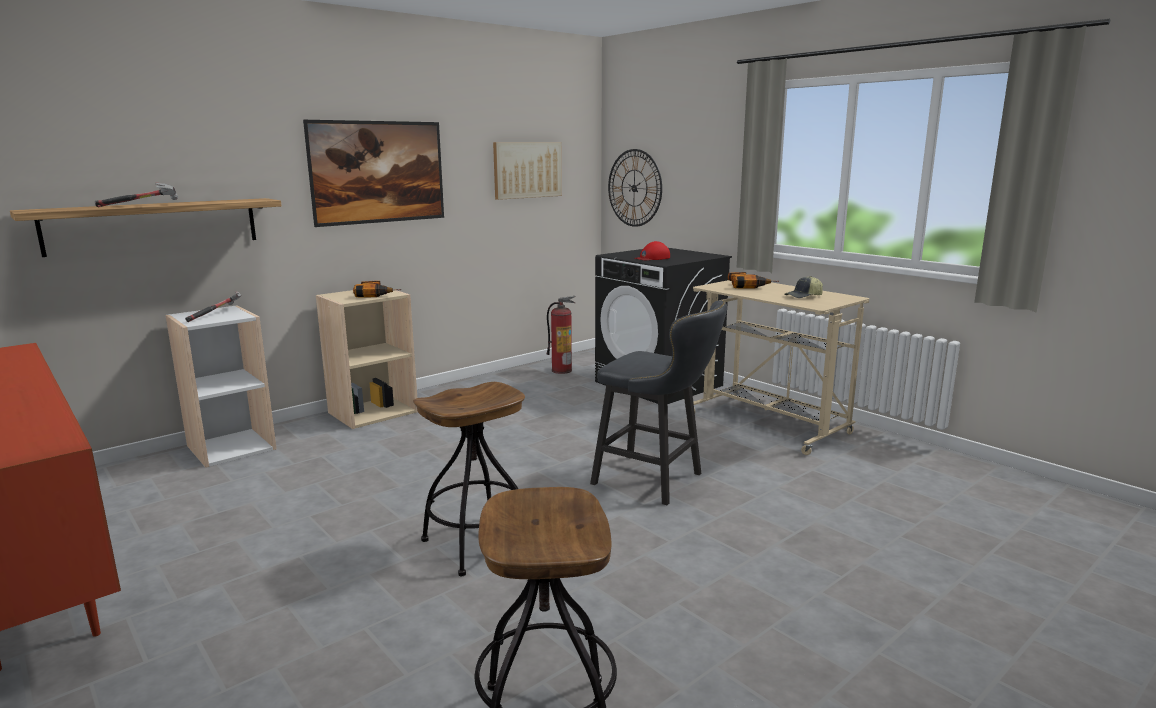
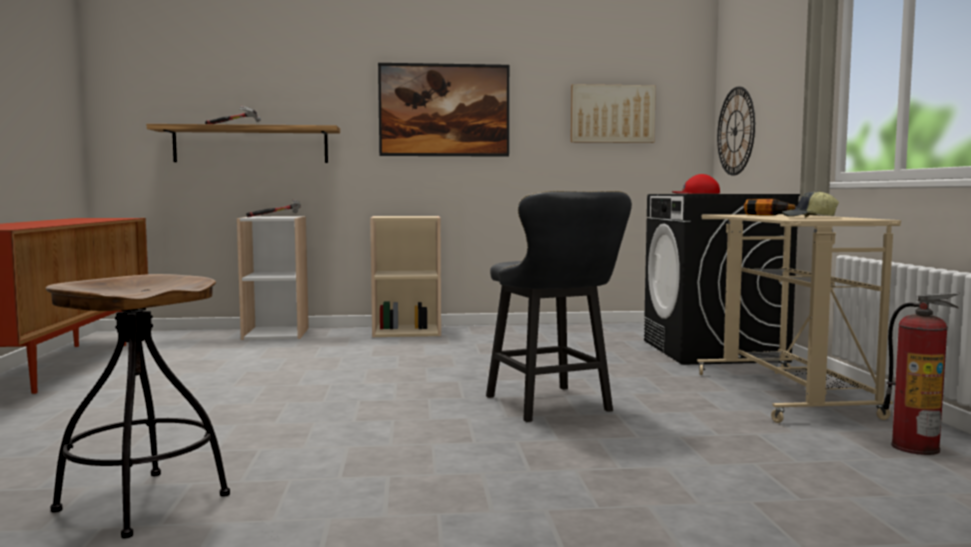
camera: 35 degrees right, 10 degrees down
power drill [353,281,401,298] -> none
brown stool [413,382,525,576] -> none
fire extinguisher [547,296,575,374] -> fire extinguisher moved to [882,293,960,455]

